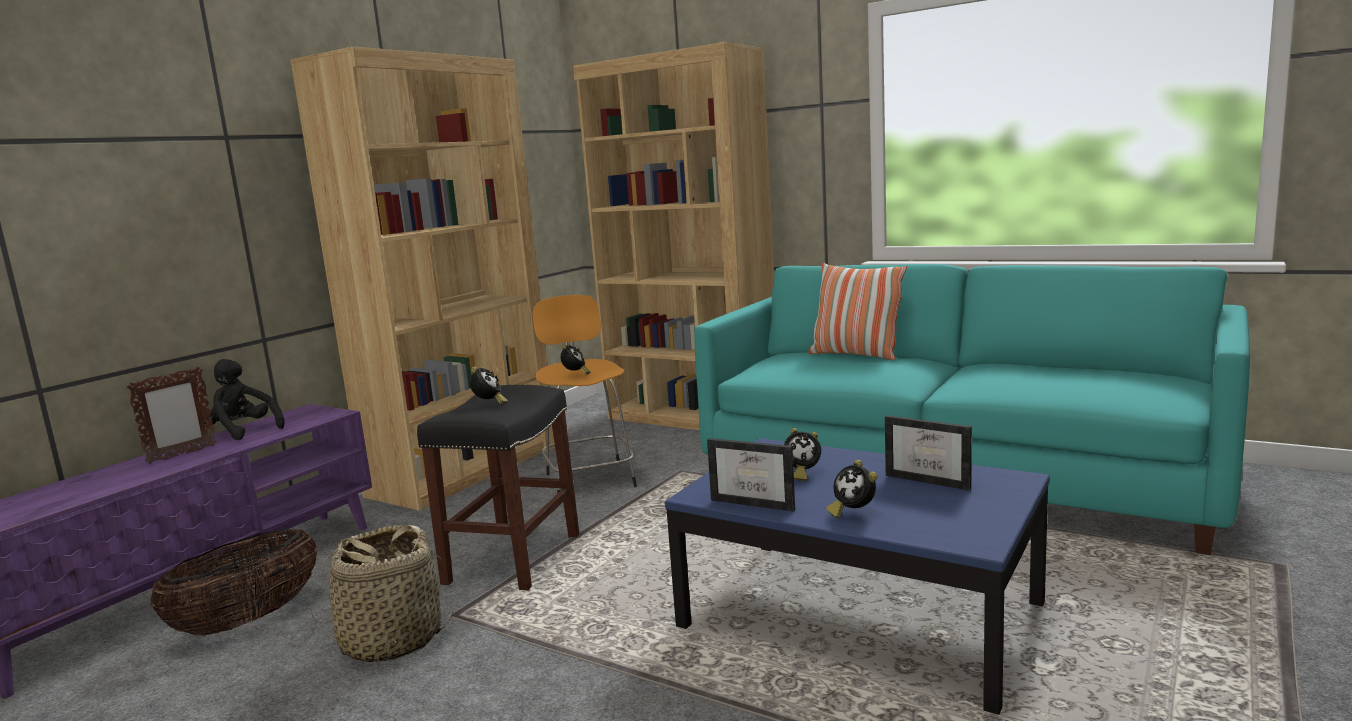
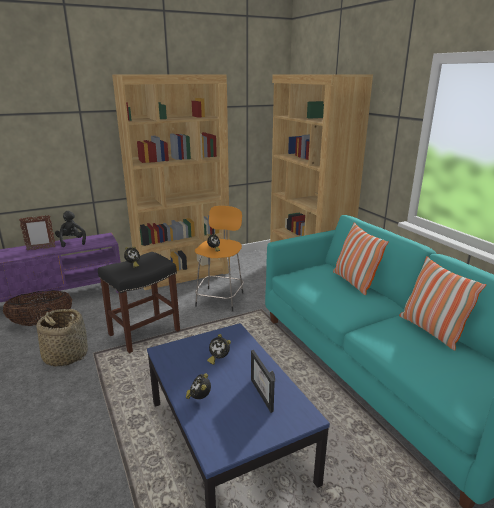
camera: 30 degrees right, 10 degrees up
picture frame [707,438,795,511] -> none
none -> pillow [399,256,486,350]

